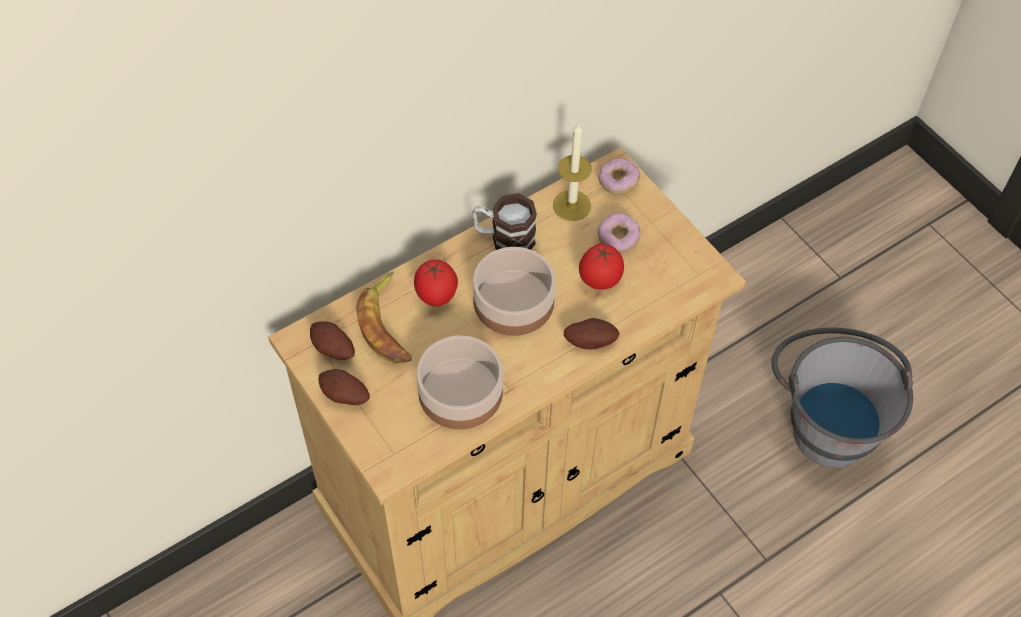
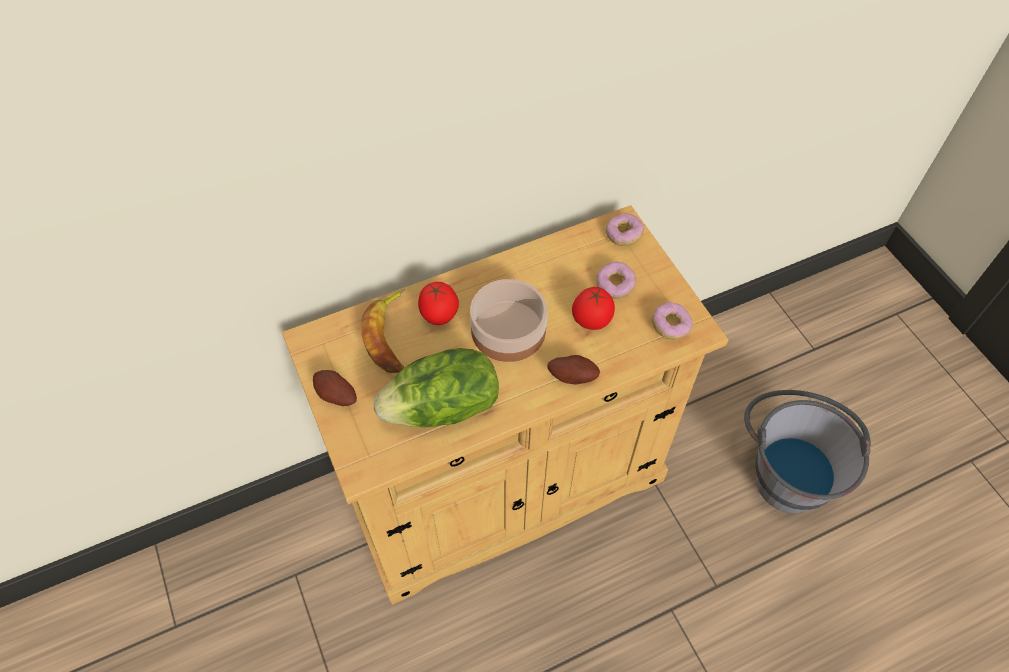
camera: 10 degrees right, 0 degrees up
potato [310,321,355,360] -> none
bowl [417,336,503,429] -> lettuce [374,348,499,428]
mug [473,193,537,250] -> none
candle [553,122,592,221] -> none
none -> donut [652,302,693,340]

